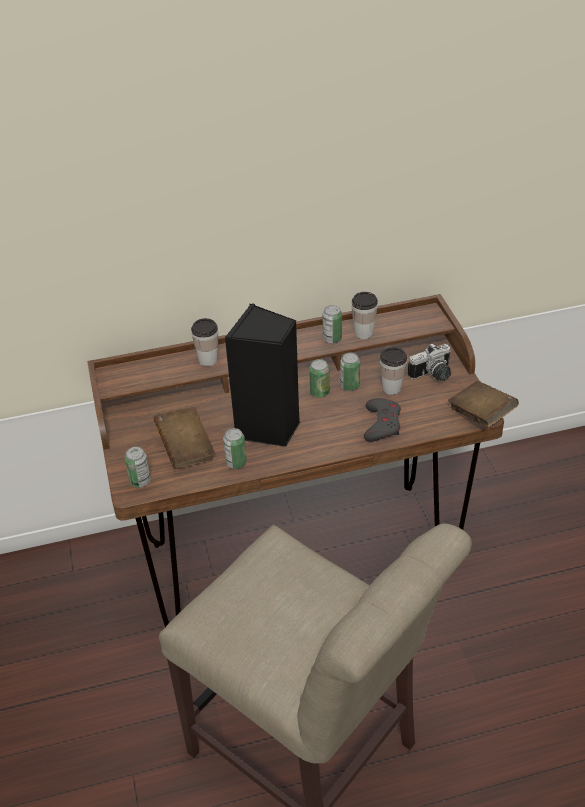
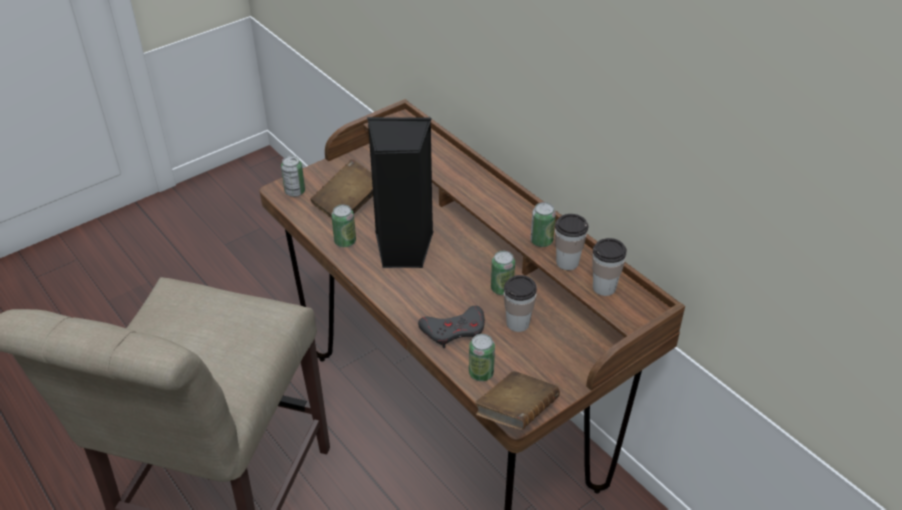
camera: 65 degrees right, 0 degrees up
cup [191,318,218,366] -> cup moved to [592,238,627,296]
can [309,359,330,398] -> can moved to [469,334,495,381]
camera [408,343,451,381] -> none

